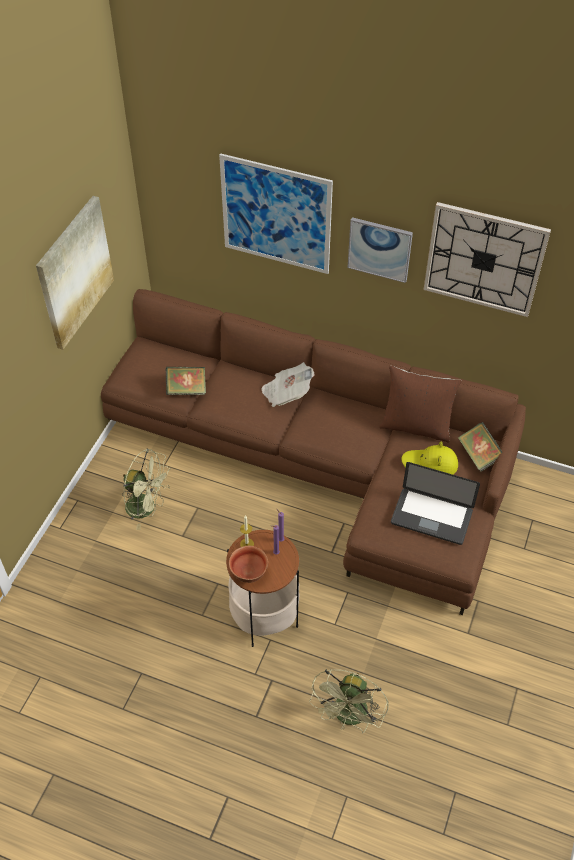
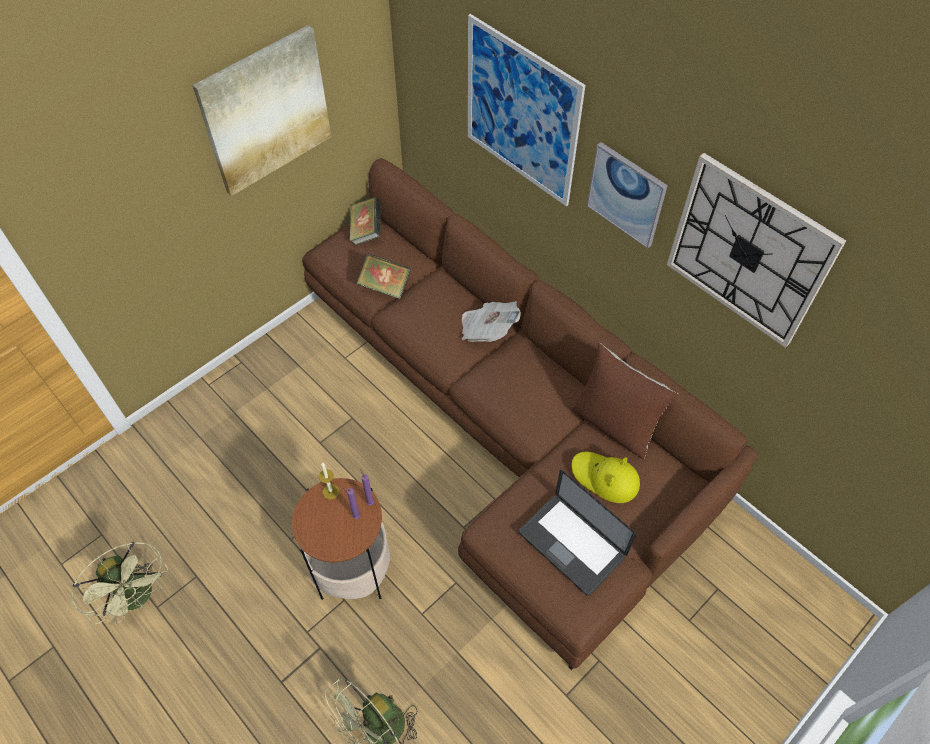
camera: 25 degrees right, 5 degrees up
green fan [122,449,171,530] -> green fan moved to [72,542,168,626]
bowl [229,546,268,583] -> none
book [458,422,502,472] -> book moved to [350,197,380,246]

